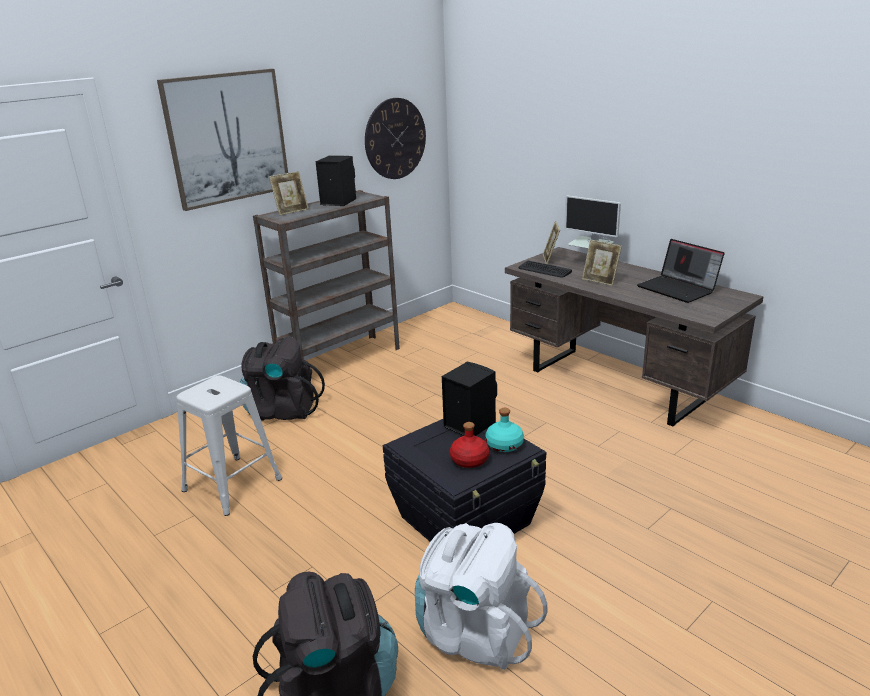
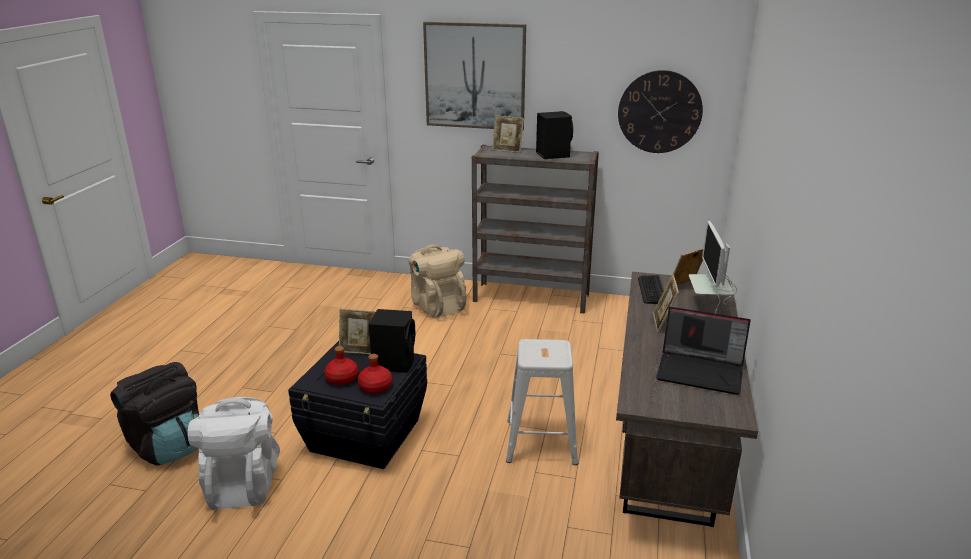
camera: 55 degrees right, 0 degrees up
white stool [176,376,282,516] -> white stool moved to [506,339,578,465]
black backpack [240,336,325,421] -> beige backpack [408,244,466,318]
turquoise bottle [485,408,524,452] -> red bottle [358,354,392,394]
laptop [637,239,725,303] -> laptop turned 90 degrees counterclockwise [656,307,751,395]
none -> picture frame [339,309,376,354]

